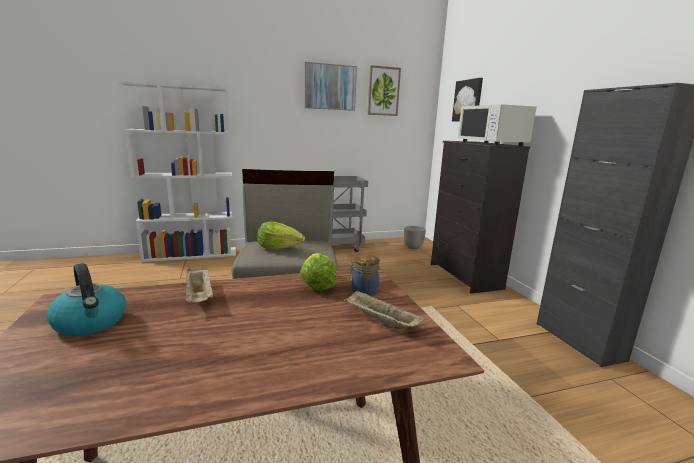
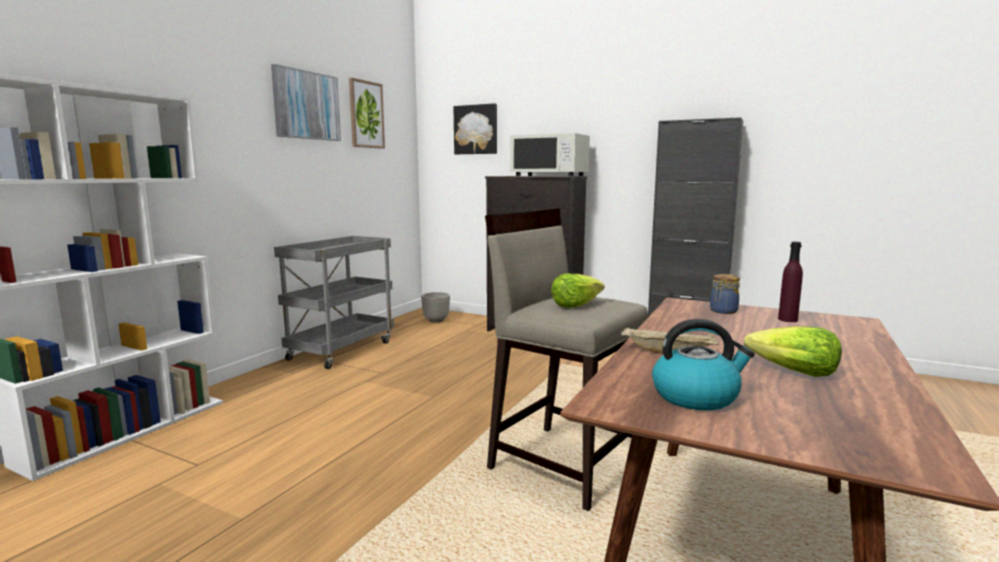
camera: 45 degrees left, 5 degrees down
lettuce [300,253,337,291] -> lettuce moved to [744,326,842,377]
beige tray [344,290,424,329] -> purple bottle [778,242,803,322]

